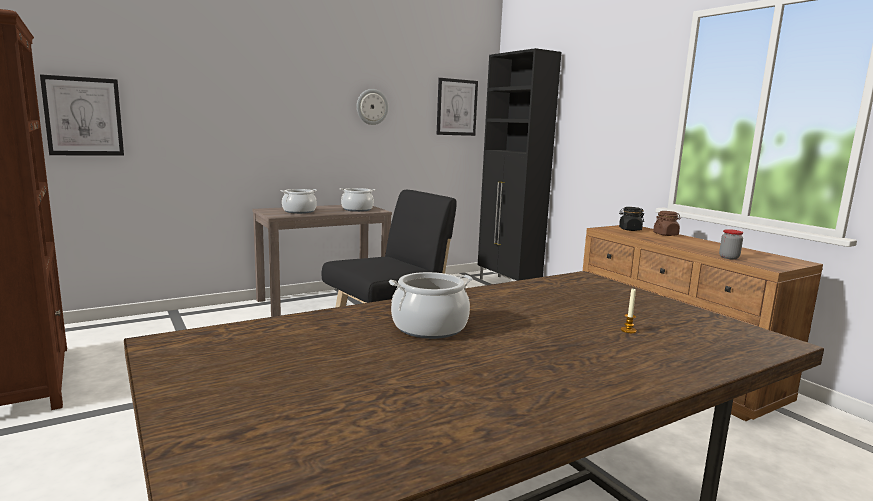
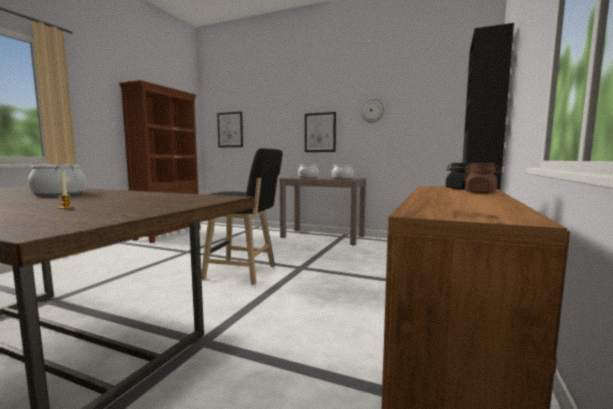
camera: 55 degrees right, 5 degrees down
picture [437,78,478,136] -> picture moved to [305,112,336,152]
jar [719,229,743,260] -> none

